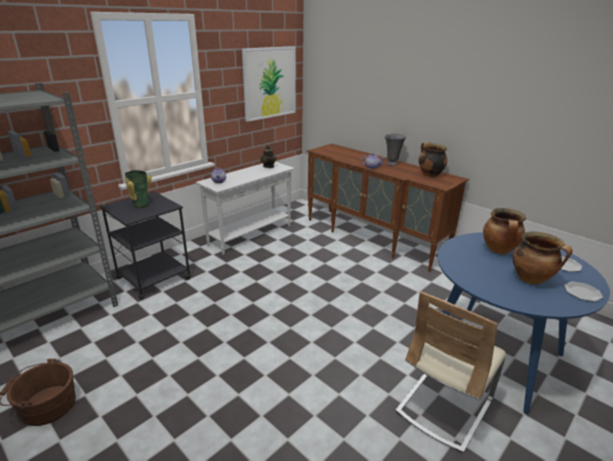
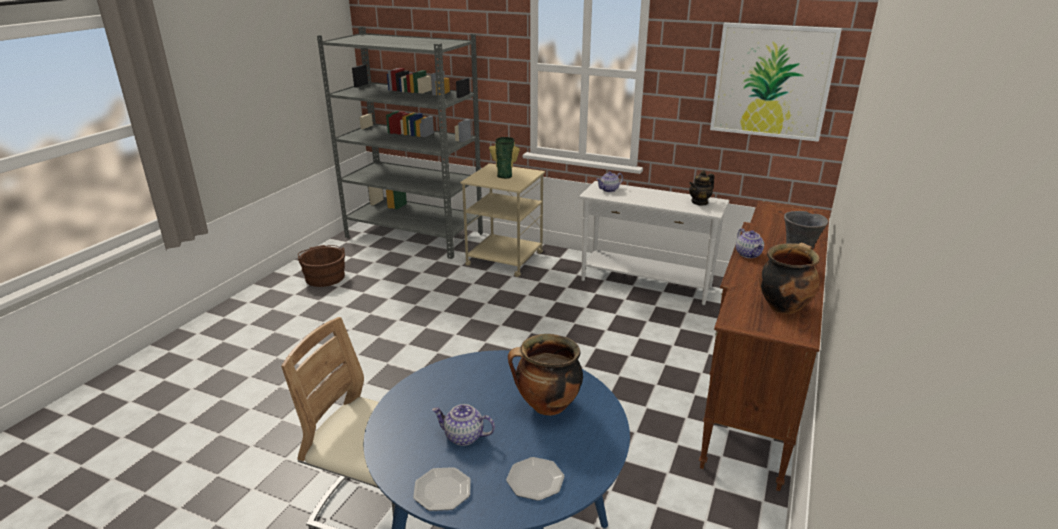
camera: 70 degrees right, 0 degrees up
black cart [100,191,191,300] -> beige cart [460,163,545,277]
cooking pot [513,232,572,284] -> teapot [432,404,495,446]

